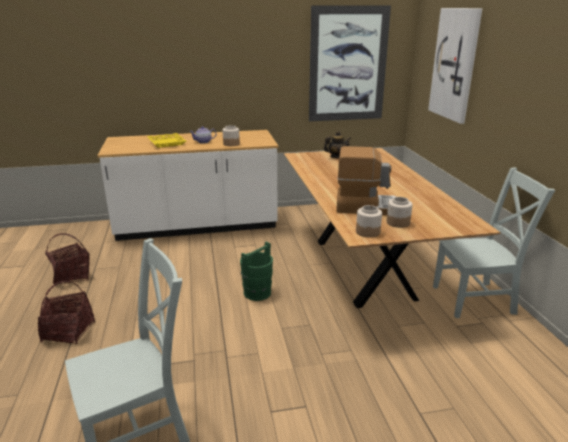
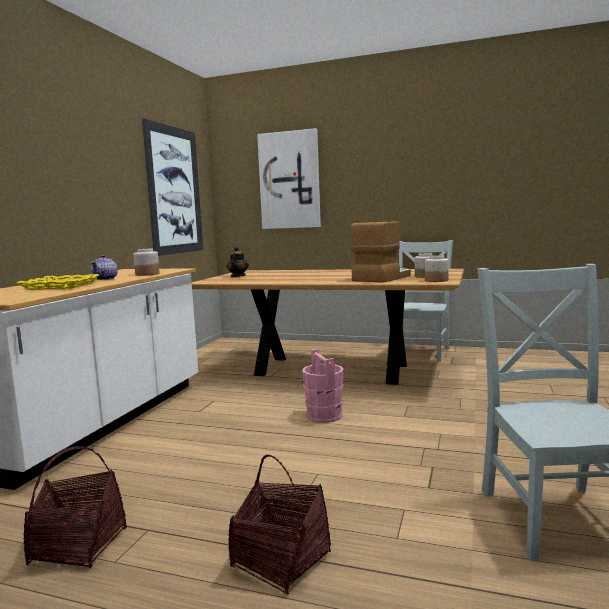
camera: 60 degrees left, 15 degrees down
green bucket [240,242,273,301] -> pink bucket [302,349,344,423]

